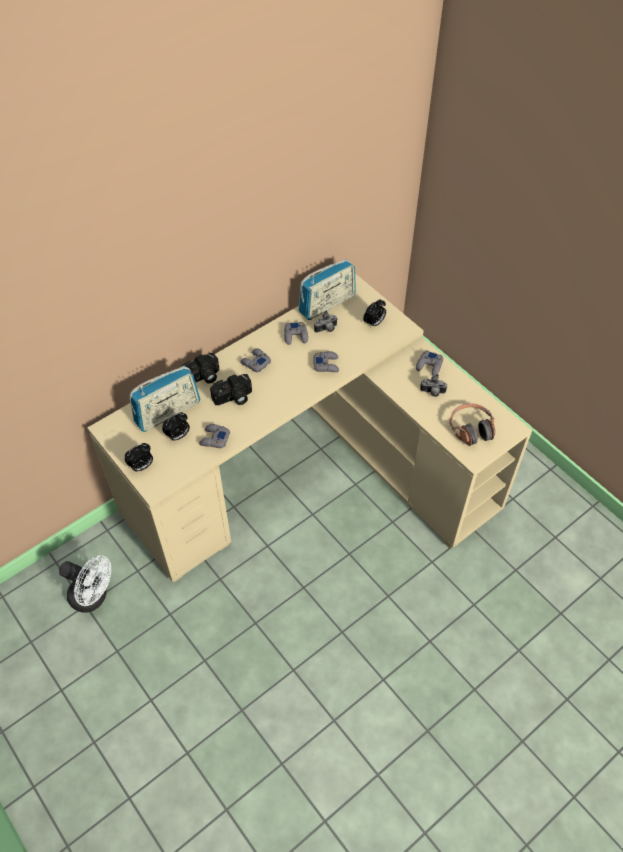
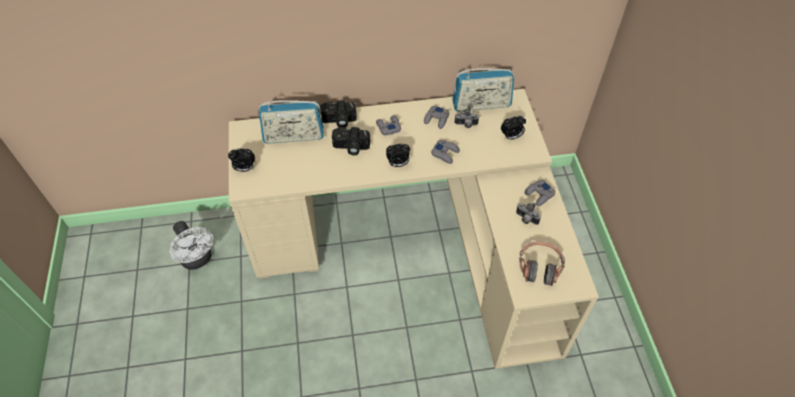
camera: 30 degrees right, 0 degrees up
alarm clock [162,412,190,440] -> alarm clock moved to [386,143,410,167]
grey game controller [199,424,230,448] -> none

